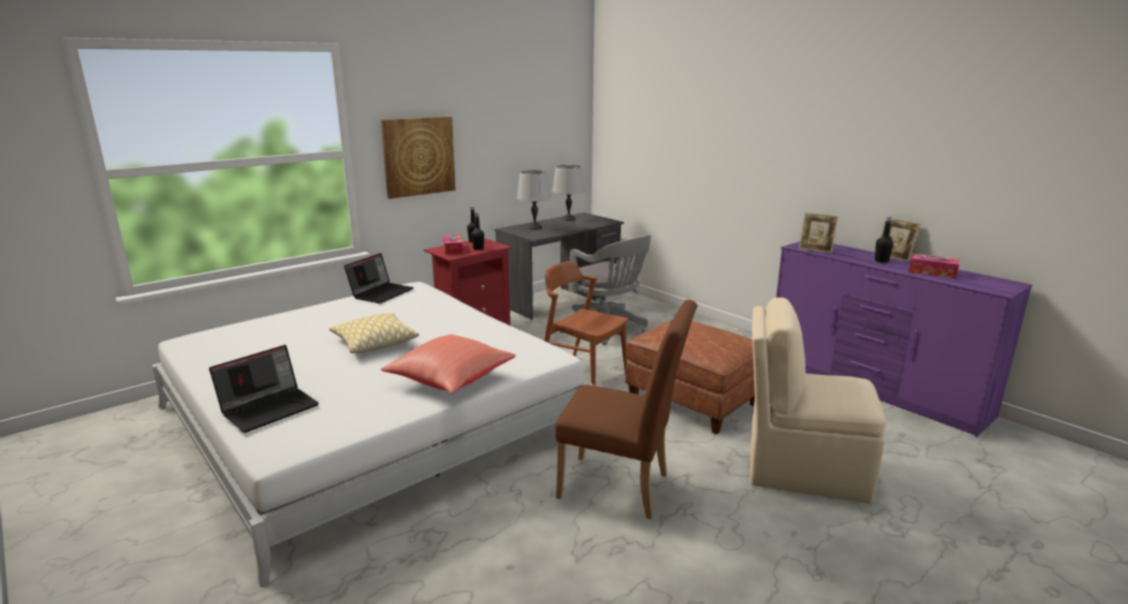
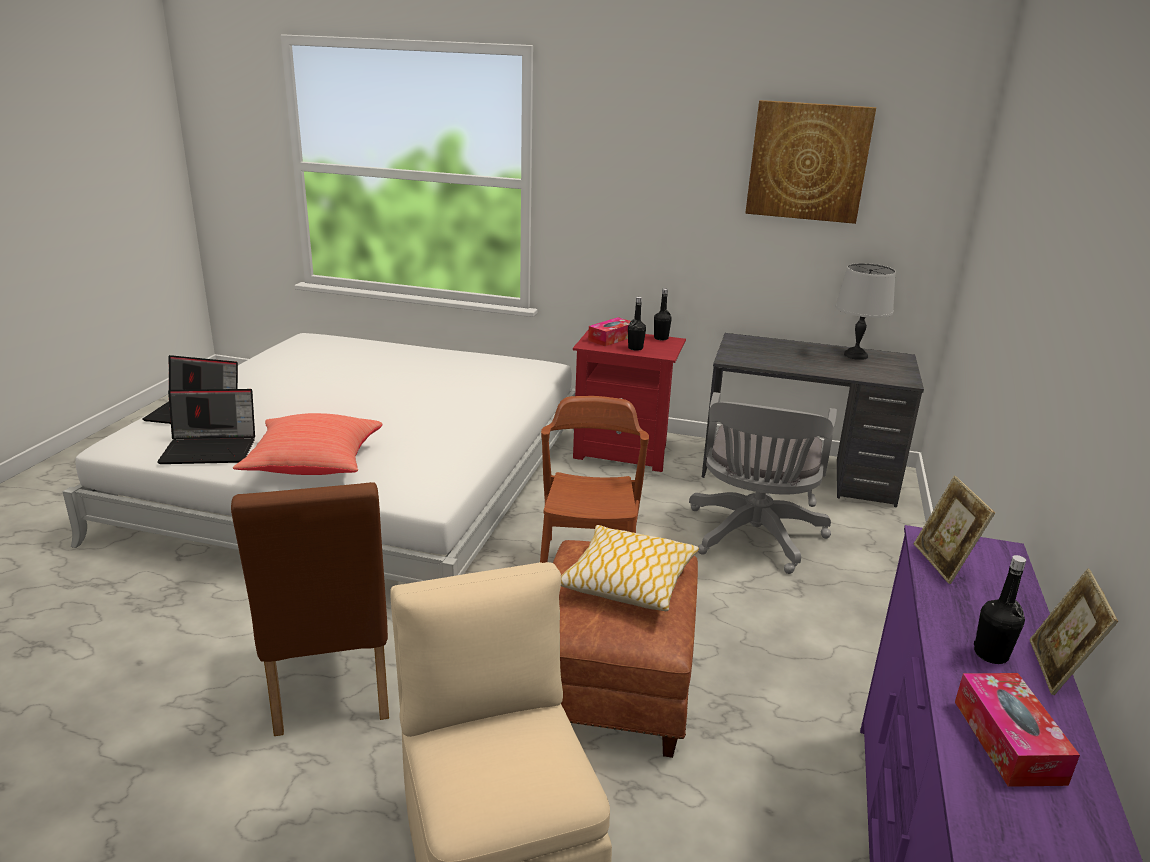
camera: 55 degrees right, 5 degrees up
pillow [329,313,419,353] -> pillow moved to [561,525,699,611]
laptop [344,253,414,303] -> laptop moved to [157,389,255,464]
picture [381,116,455,199] -> picture moved to [745,100,876,224]
grey table lamp [517,170,552,230] -> none

